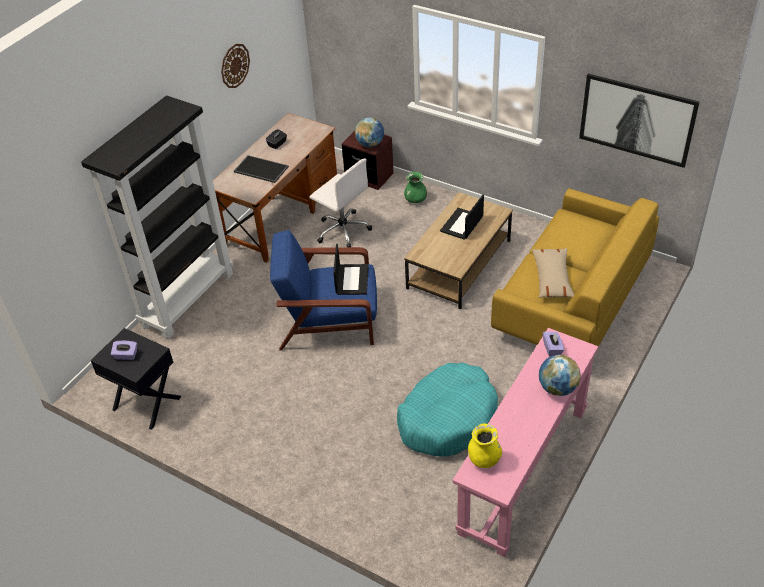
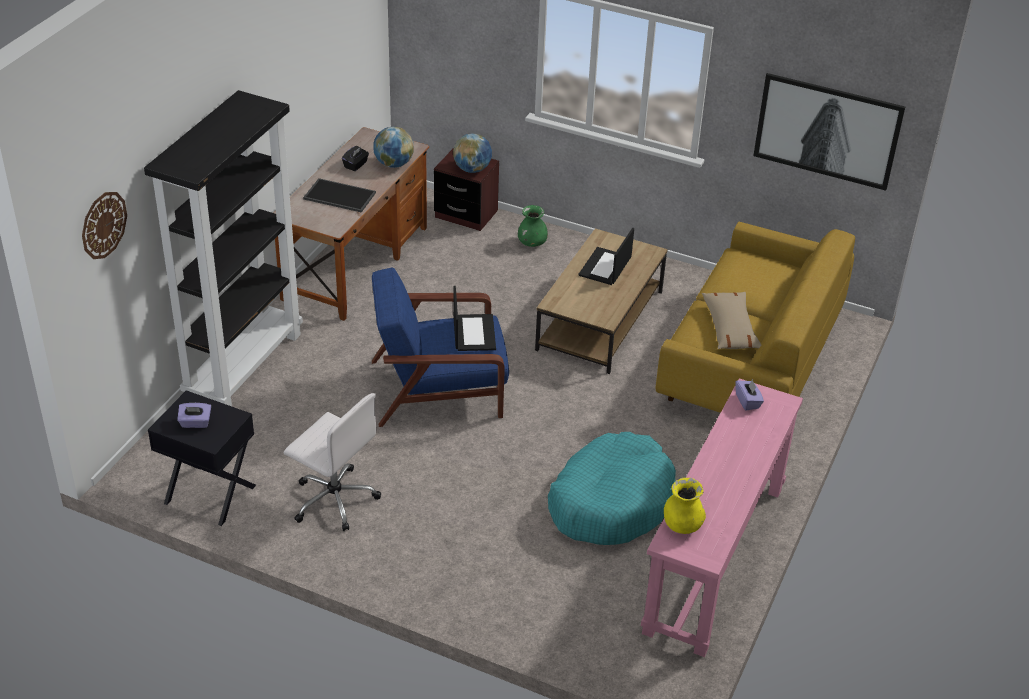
camera: 10 degrees left, 5 degrees down
wall clock [221,44,250,88] -> wall clock moved to [82,192,127,259]
white office chair [309,158,372,247] -> white office chair moved to [284,393,381,531]
globe [539,355,581,396] -> globe moved to [373,127,414,168]

